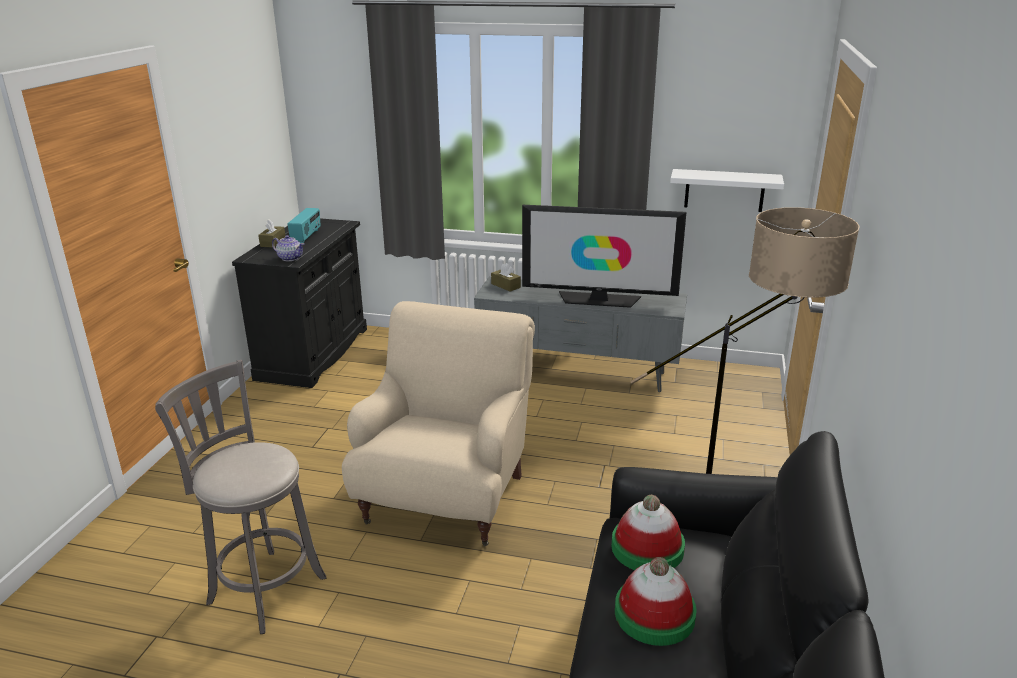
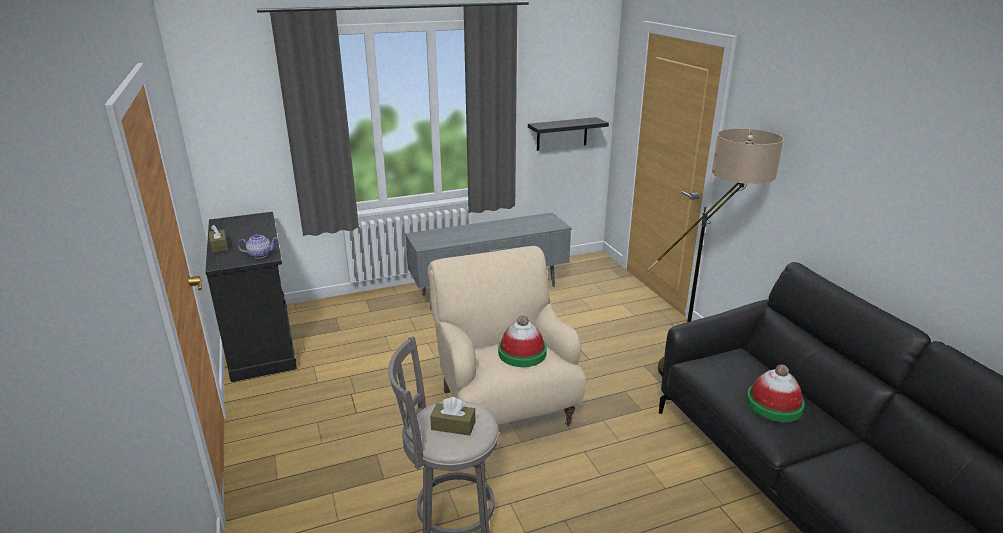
camera: 35 degrees left, 0 degrees up
radio [287,208,321,243] -> none
brown tissue box [491,263,521,291] -> brown tissue box moved to [430,397,475,436]
television [522,205,687,308] -> none
hat [611,495,685,570] -> hat moved to [498,315,547,367]
white shelf [670,169,784,212] -> black shelf [528,117,609,151]

